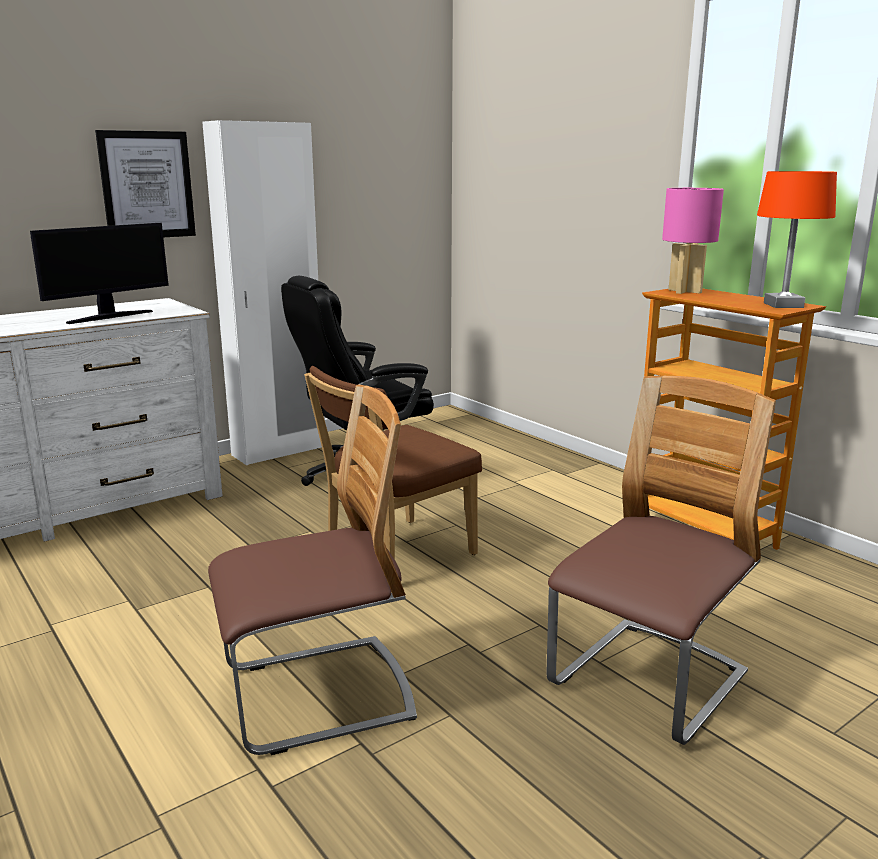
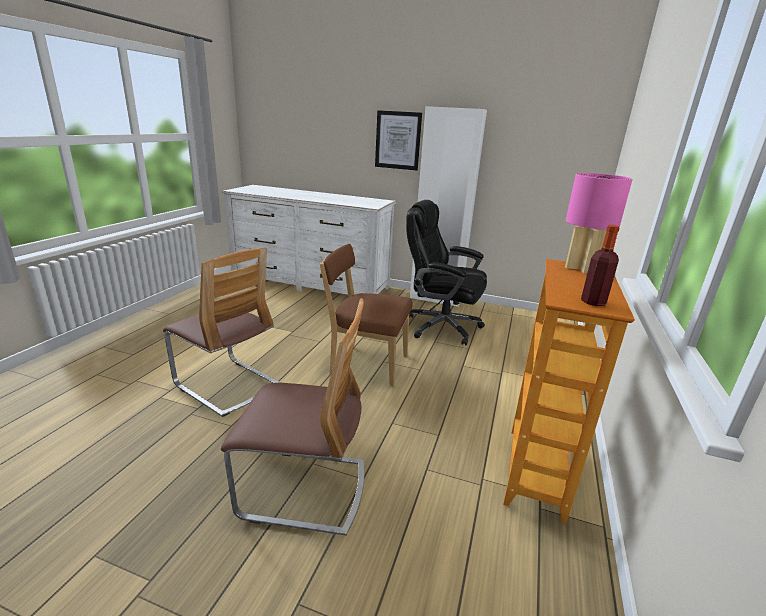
camera: 55 degrees right, 5 degrees up
monitor [30,223,169,324] -> none
orange table lamp [757,171,837,308] -> bottle [581,225,619,306]

